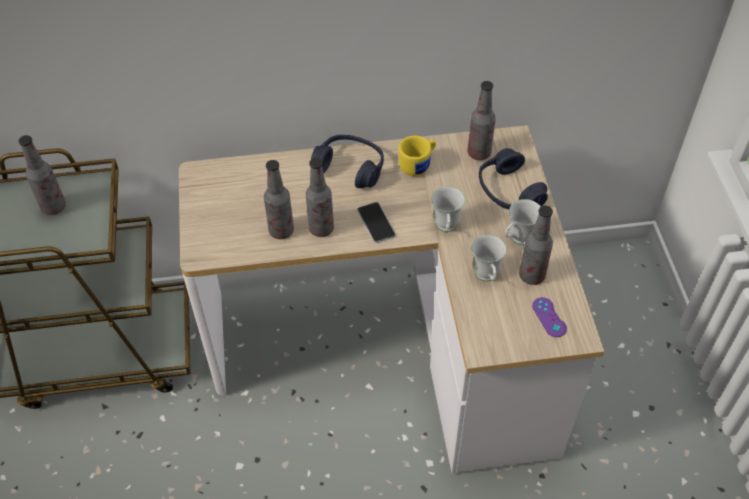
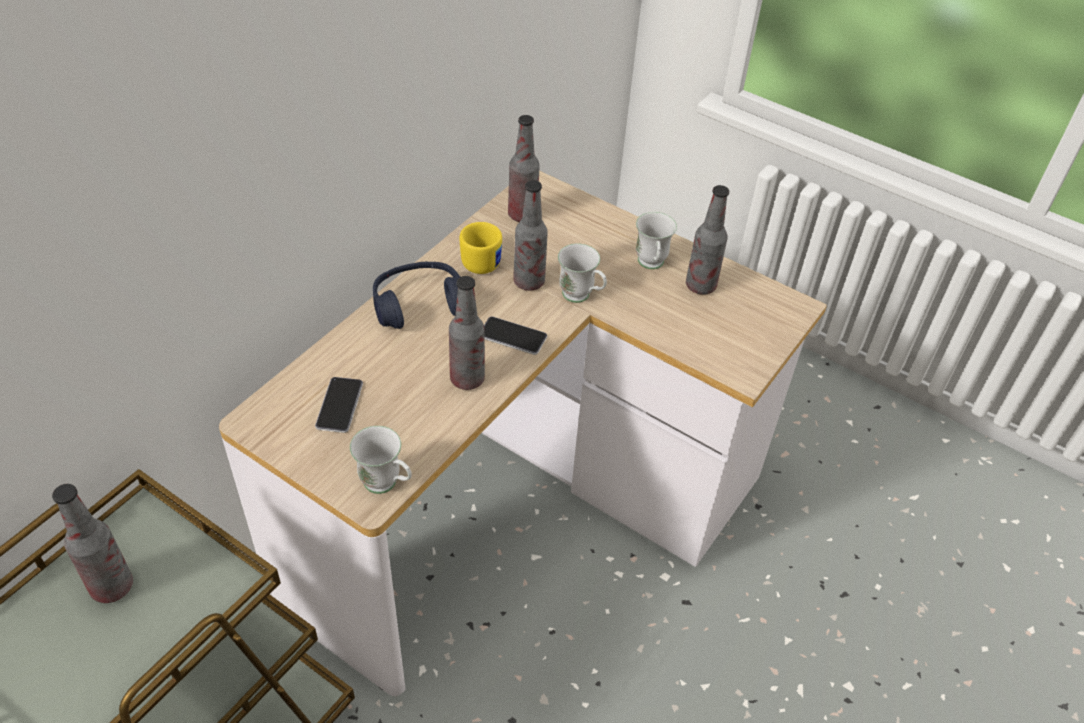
camera: 50 degrees left, 5 degrees down
bottle [264,160,294,239] -> bottle moved to [513,180,548,291]
white mug [471,235,507,282] -> white mug moved to [350,426,412,494]
blue headphones [479,148,548,209] -> none
purple game controller [532,297,567,337] -> none
none -> phone [315,377,363,433]

